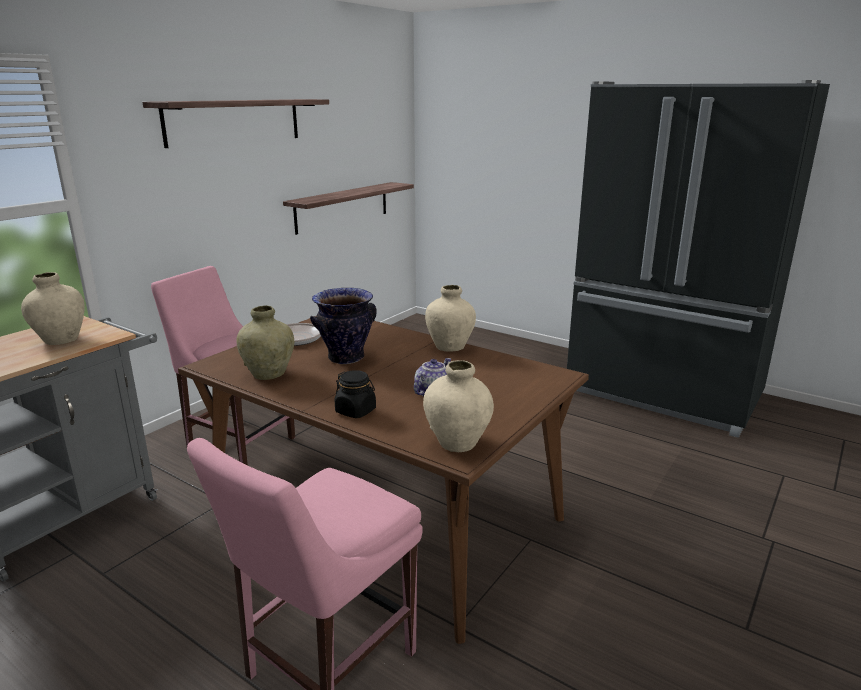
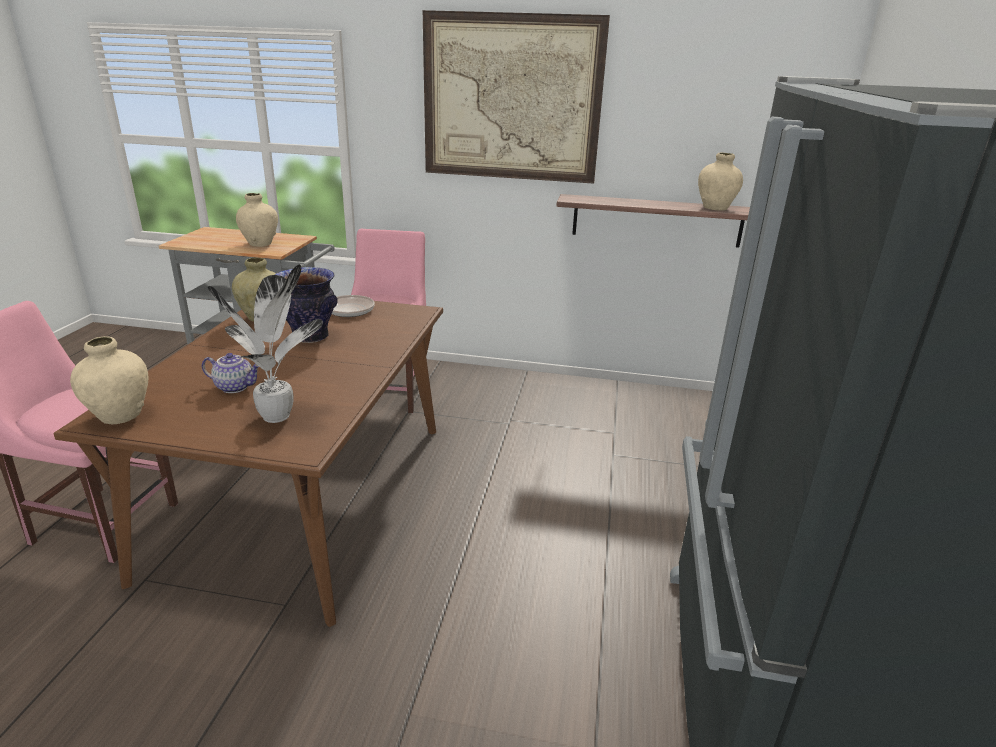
camera: 65 degrees right, 5 degrees up
shelf [142,99,329,148] -> picture [423,10,610,184]
black jar [334,370,376,418] -> none
beige vase [425,285,476,352] -> beige vase moved to [698,152,743,211]
none -> potted plant [208,265,323,423]

